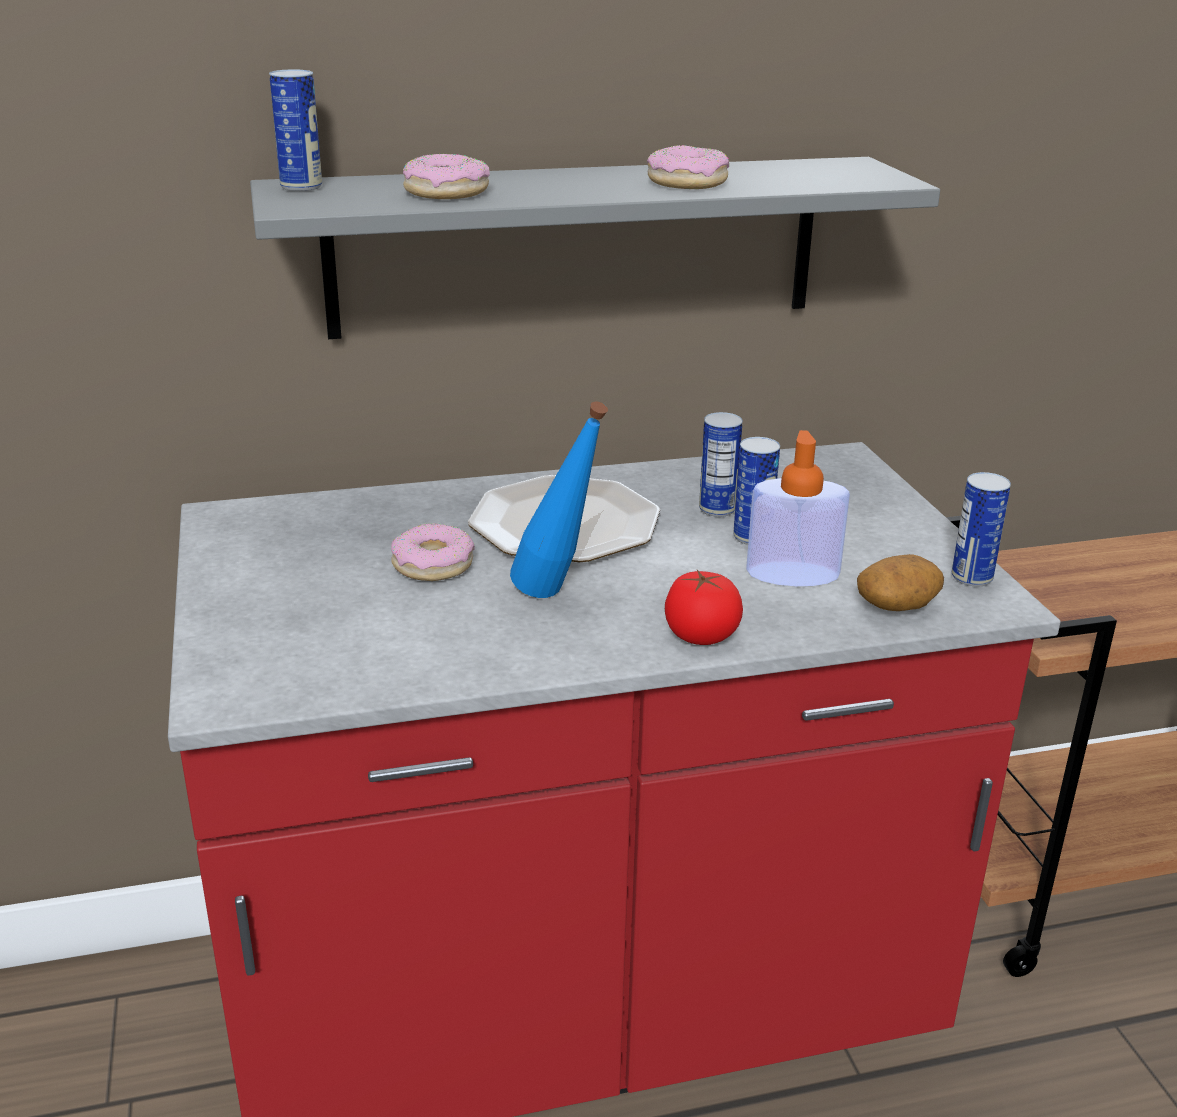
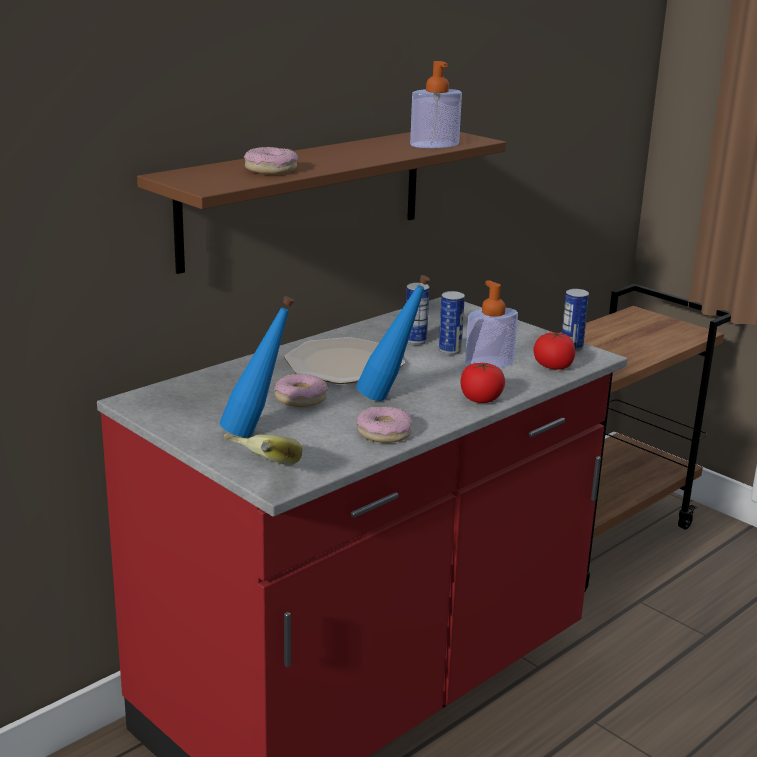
camera: 30 degrees left, 5 degrees down
grey shelf [250,157,940,339] -> brown shelf [137,132,506,274]
can [269,70,322,191] -> none
donut [647,145,729,189] -> donut moved to [356,406,412,443]
potato [857,554,944,611] -> tomato [534,331,575,370]
none -> blue bottle [220,296,294,437]
none -> banana [224,433,303,465]
none -> soap dispenser [410,61,462,148]

